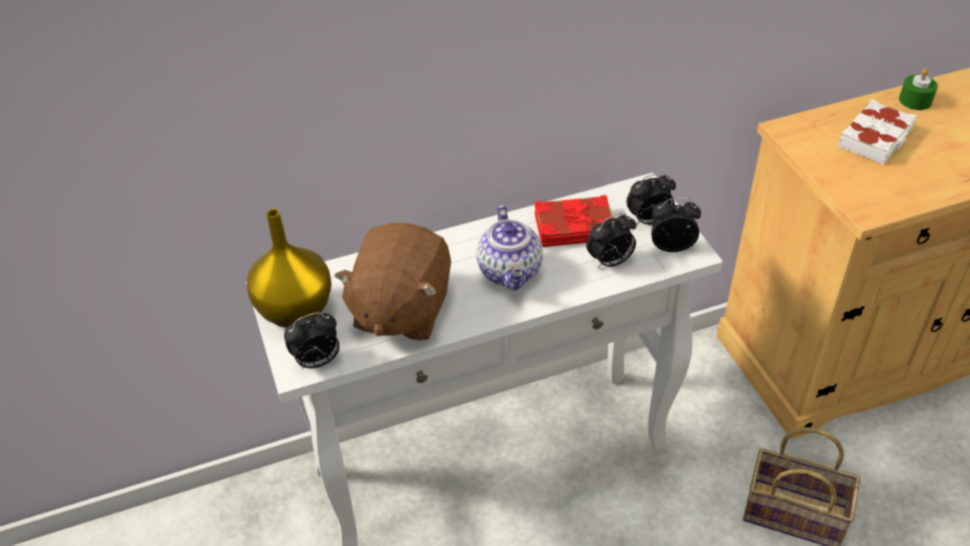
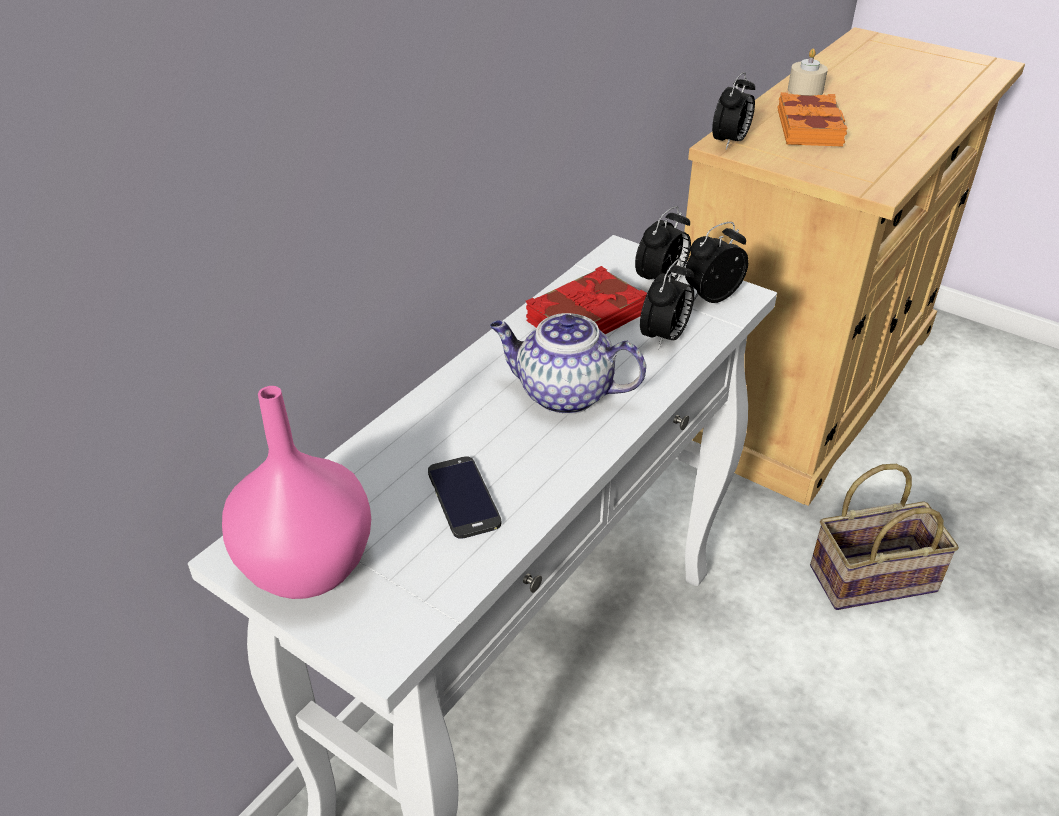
camera: 35 degrees left, 5 degrees down
yellow vase [247,209,332,328] -> pink vase [222,386,371,599]
alarm clock [284,312,339,369] -> alarm clock moved to [712,72,755,149]
brown plush toy [334,223,451,341] -> phone [428,456,501,539]
teapot [476,205,543,290] -> teapot turned 150 degrees clockwise [490,313,646,414]
white book [838,99,917,164] -> orange book [777,92,847,147]
green candle [899,69,938,110] -> beige candle [788,49,828,95]

